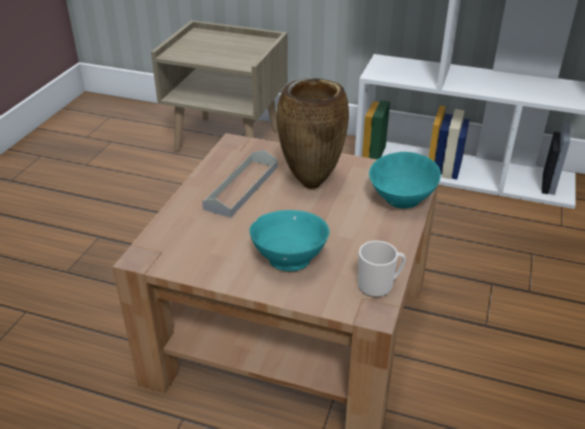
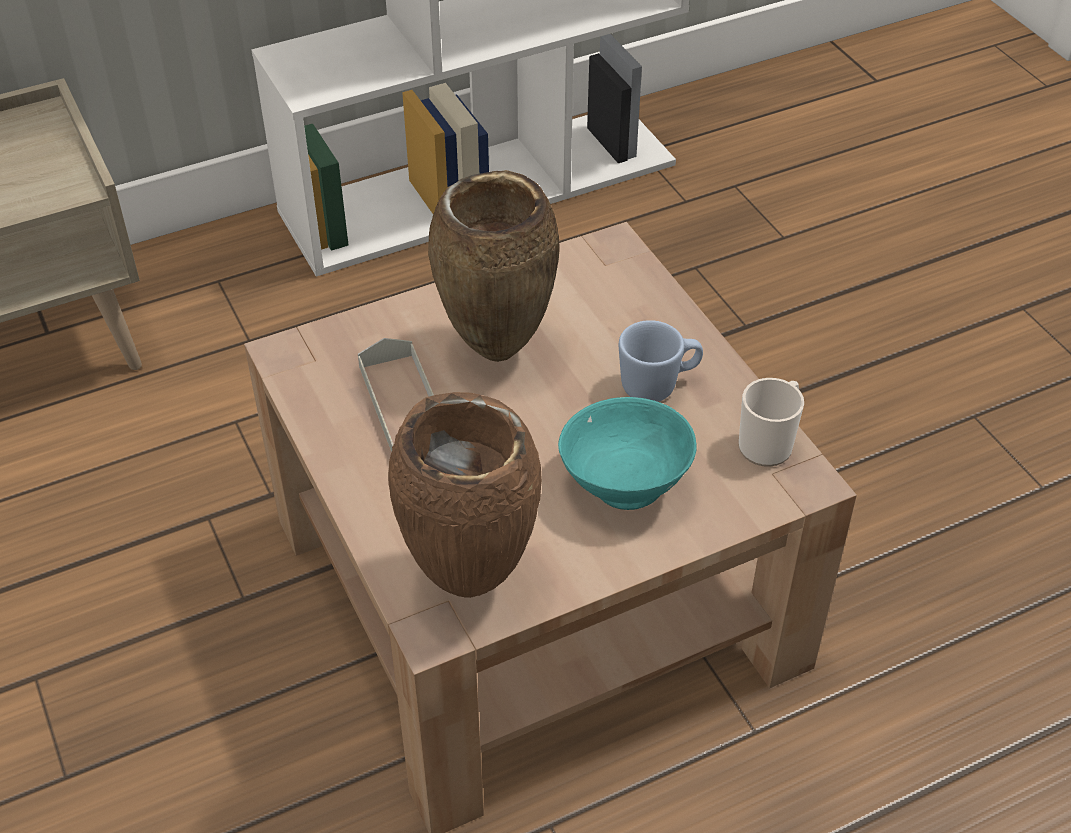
camera: 45 degrees left, 10 degrees up
turquoise bowl [369,152,441,209] -> none
none -> brown vase [388,392,542,598]
none -> blue mug [619,320,703,402]

